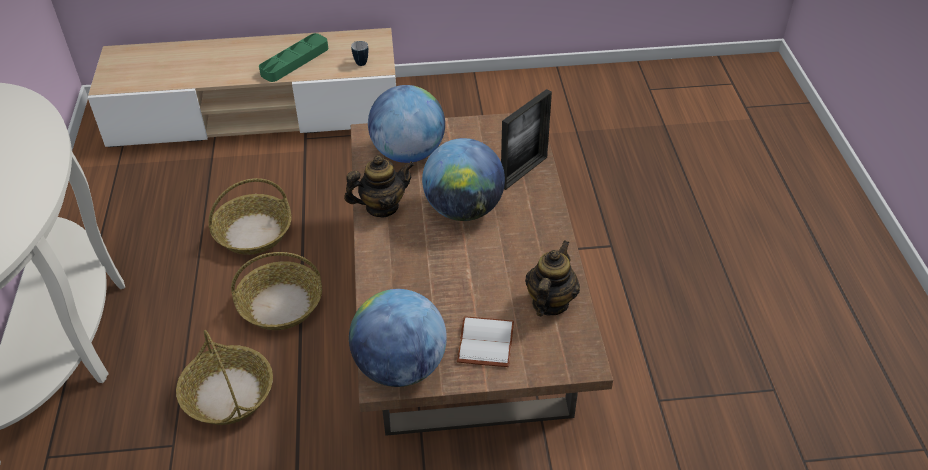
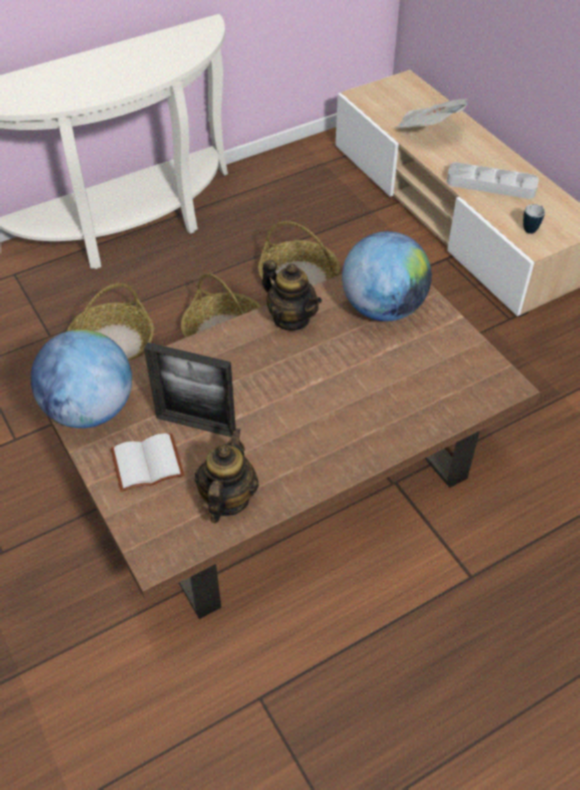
camera: 65 degrees right, 5 degrees up
green tray [259,33,328,82] -> grey tray [447,162,539,199]
globe [422,138,505,221] -> none
picture frame [501,89,552,190] -> picture frame moved to [144,342,236,437]
teapot [525,240,580,316] -> teapot turned 75 degrees counterclockwise [195,428,259,523]
none -> newspaper [394,98,468,129]

